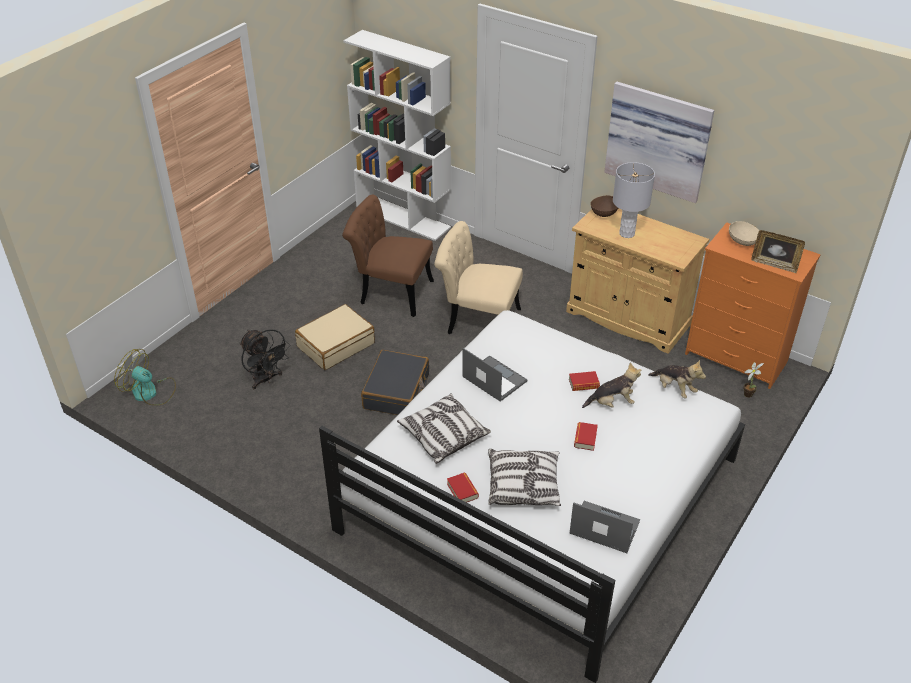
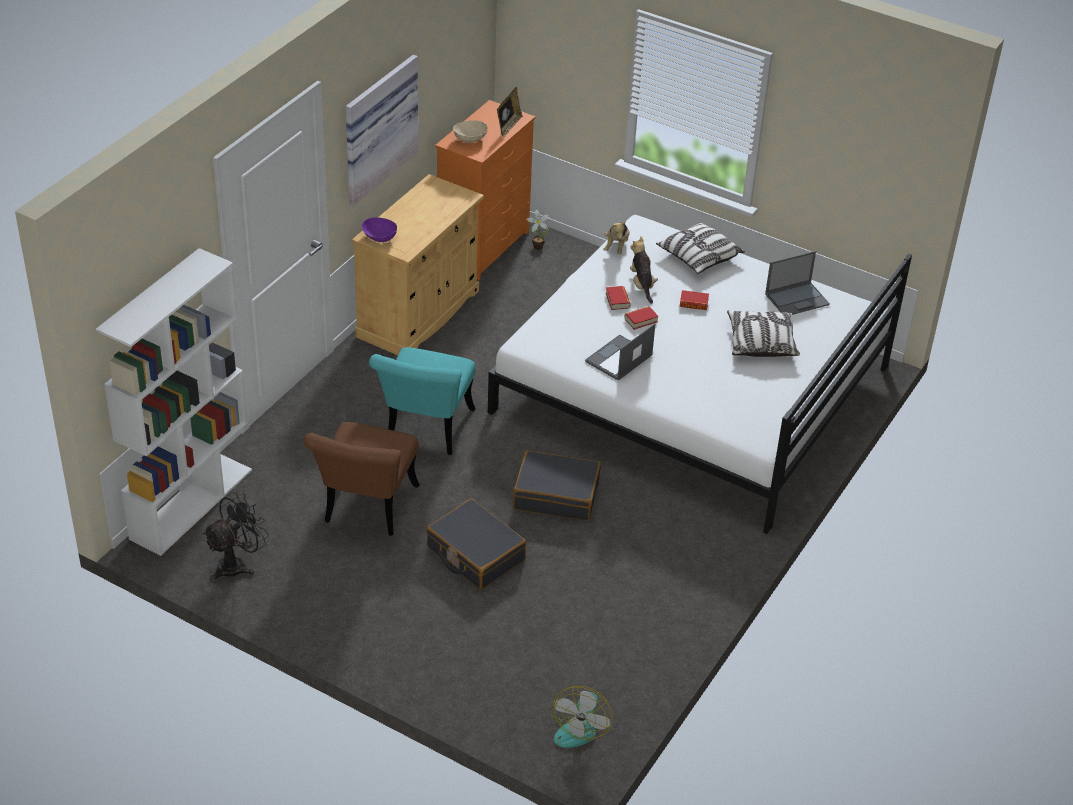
camera: 95 degrees left, 0 degrees up
black fan [240,329,290,389] -> black fan moved to [203,492,269,581]
beige suitcase [295,304,375,370] -> black suitcase [426,499,526,590]
pillow [397,393,491,464] -> pillow moved to [656,222,745,274]
beige chair [434,221,523,334] -> turquoise chair [369,347,476,455]
book [447,472,479,503] -> book moved to [624,306,658,330]
laptop [569,501,640,553] -> laptop turned 135 degrees counterclockwise [765,251,830,315]
brown bowl [590,195,618,217] -> purple bowl [362,217,397,242]
grey table lamp [613,162,655,238] -> none
plush toy [648,360,706,398] -> plush toy turned 150 degrees clockwise [604,221,630,254]

